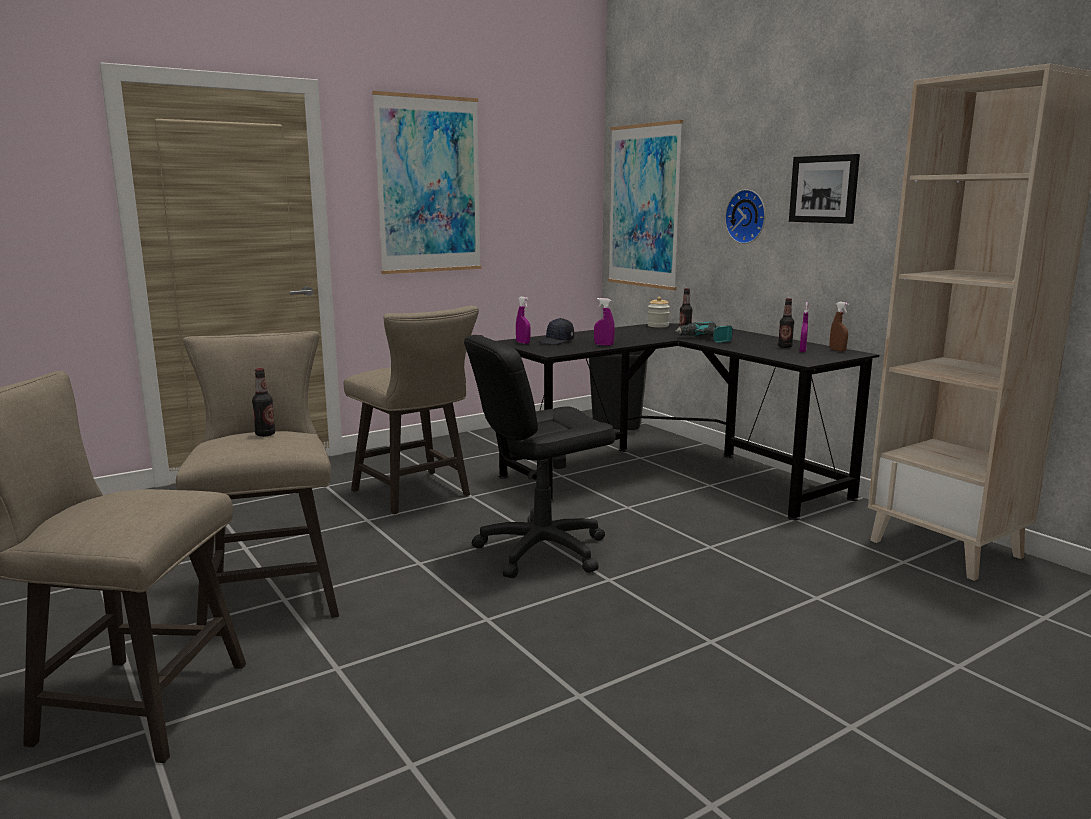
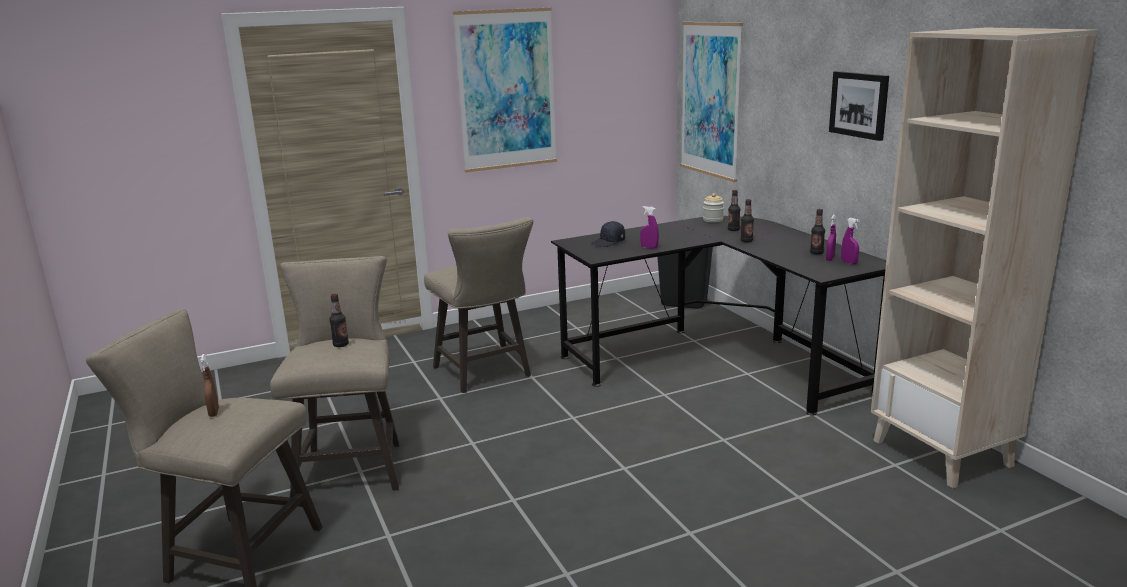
camera: 10 degrees right, 5 degrees up
black office chair [464,335,615,578] -> none
purple spray bottle [516,297,531,344] -> purple spray bottle moved to [841,218,860,264]
power drill [675,321,733,343] -> bottle [741,199,754,242]
wall clock [725,189,766,244] -> none
brown spray bottle [830,302,849,351] -> brown spray bottle moved to [200,354,219,417]

